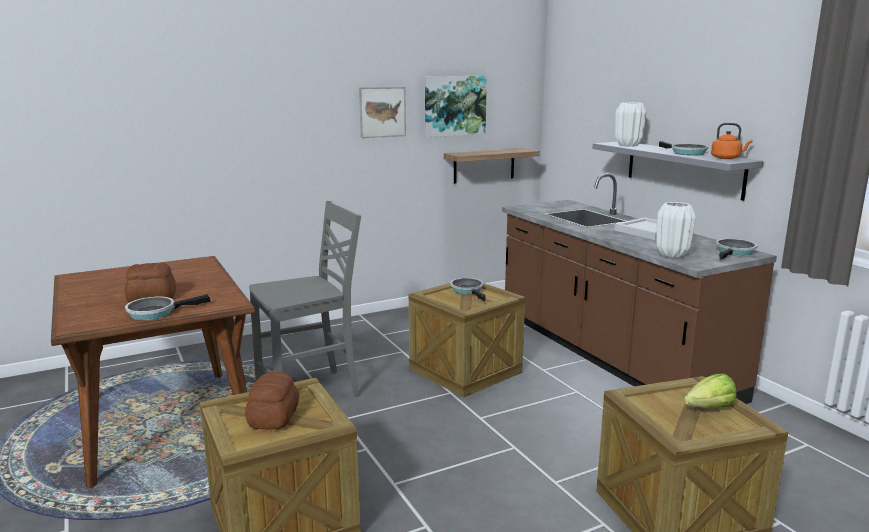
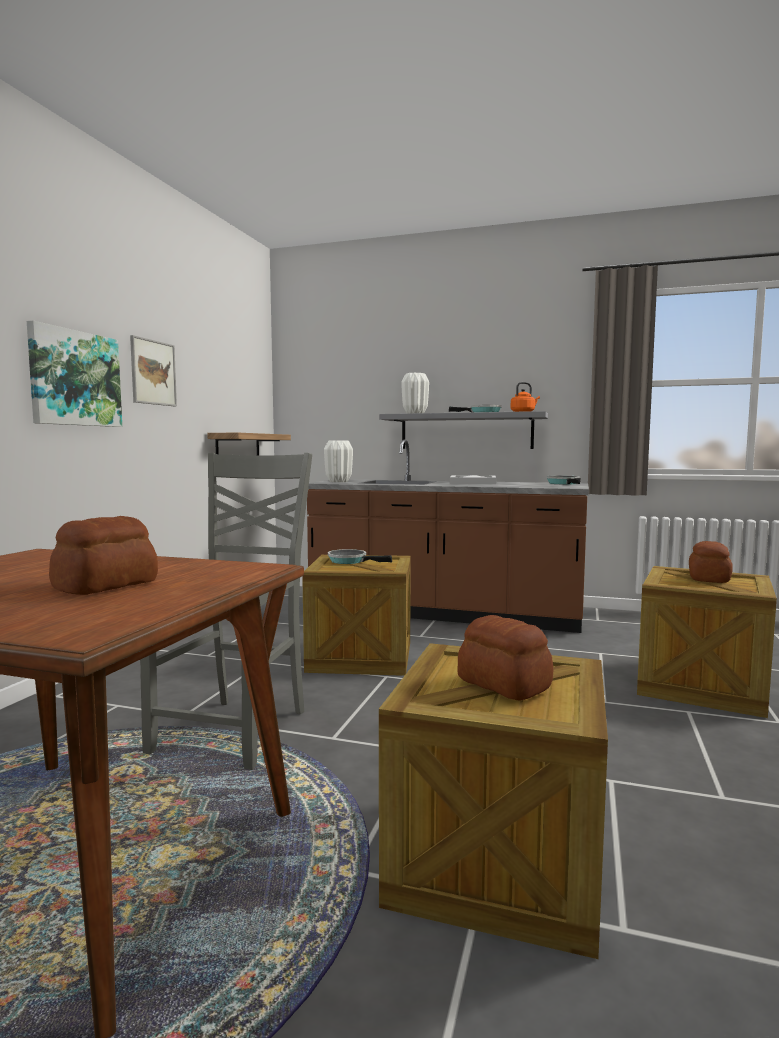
camera: 45 degrees left, 10 degrees down
frying pan [125,294,211,320] -> none
picture [425,76,487,137] -> picture moved to [27,321,122,427]
white vase [656,202,696,258] -> white vase moved to [324,441,353,482]
lettuce [684,374,737,408] -> bread [689,541,733,583]

